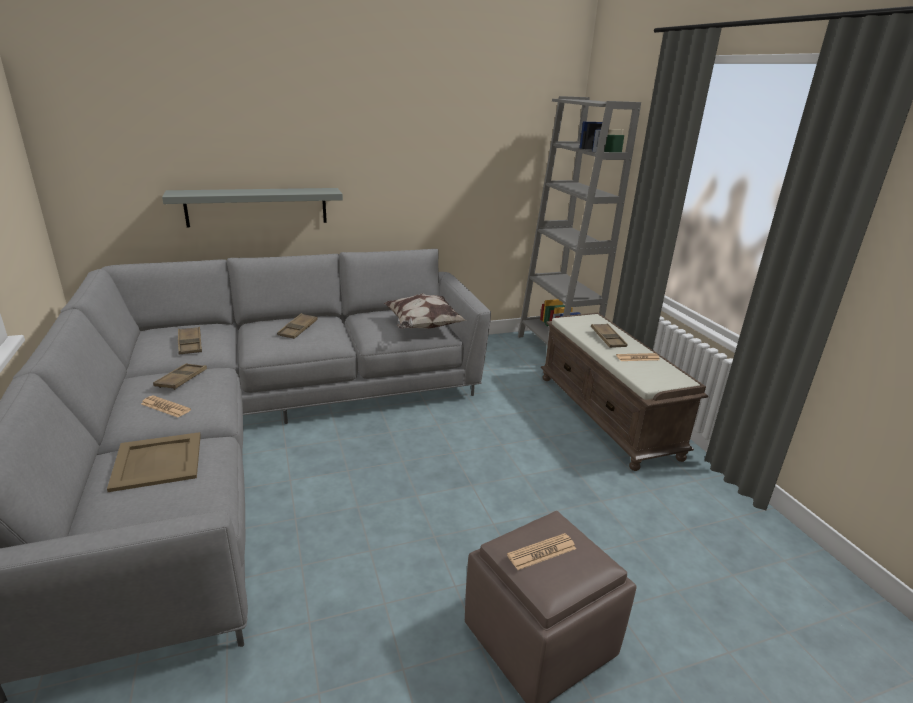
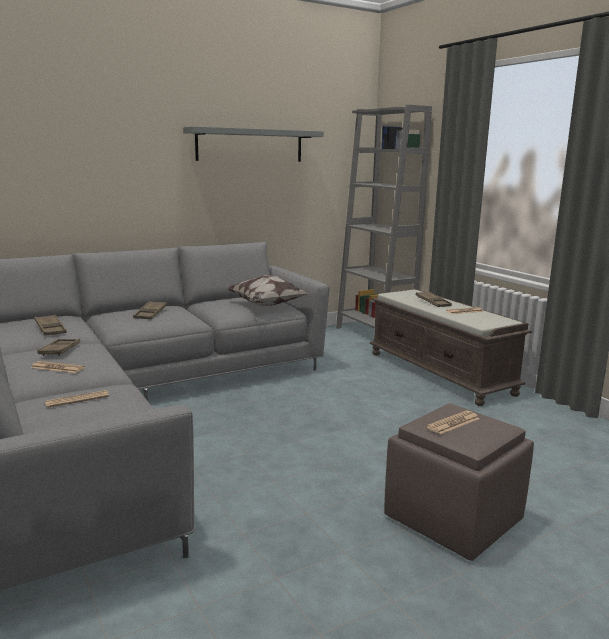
camera: 10 degrees left, 10 degrees down
beige tray [107,432,201,492] -> newspaper [45,390,109,408]
grey shelf [162,188,343,227] -> grey shelf moved to [183,126,324,162]

